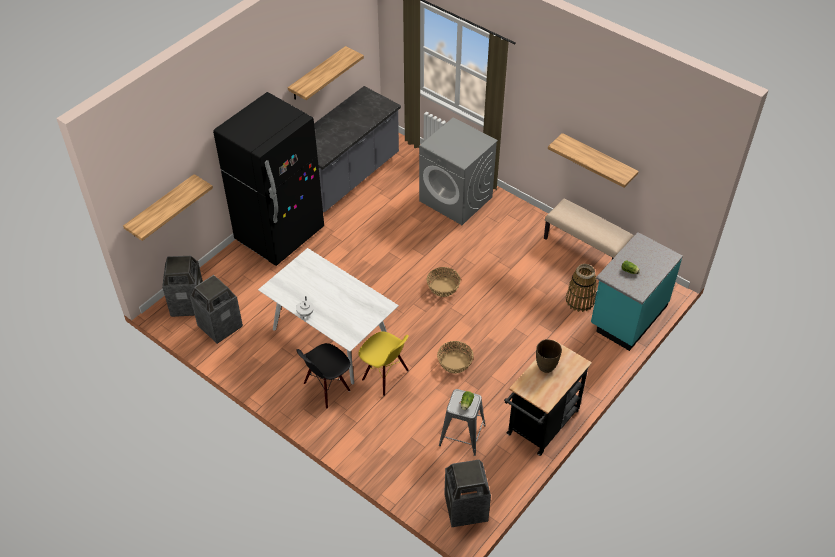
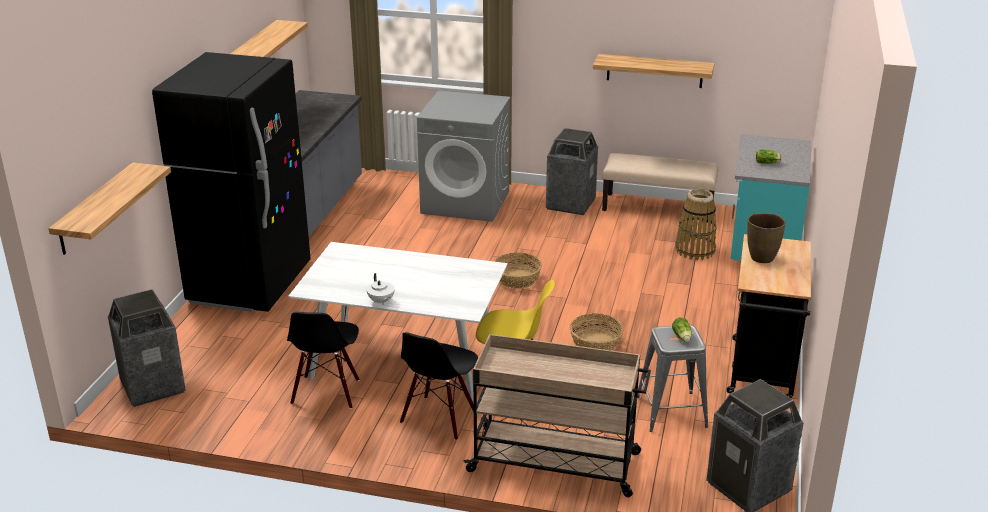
camera: 25 degrees left, 20 degrees down
trash can [190,275,243,344] -> trash can moved to [546,128,598,215]
none -> black chair [287,312,360,409]
none -> beige cart [464,334,651,497]

